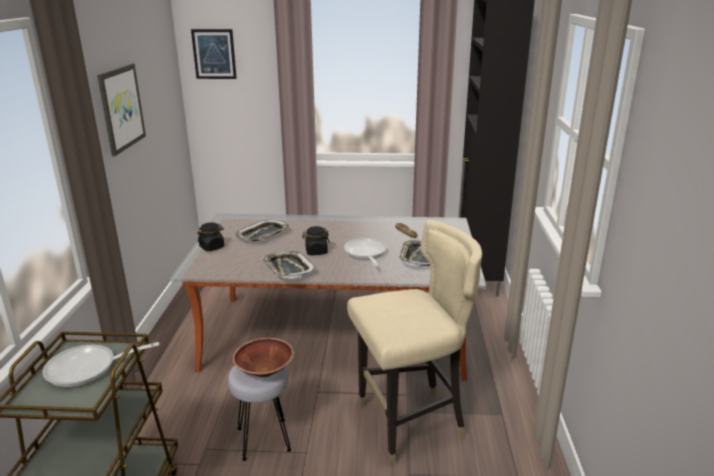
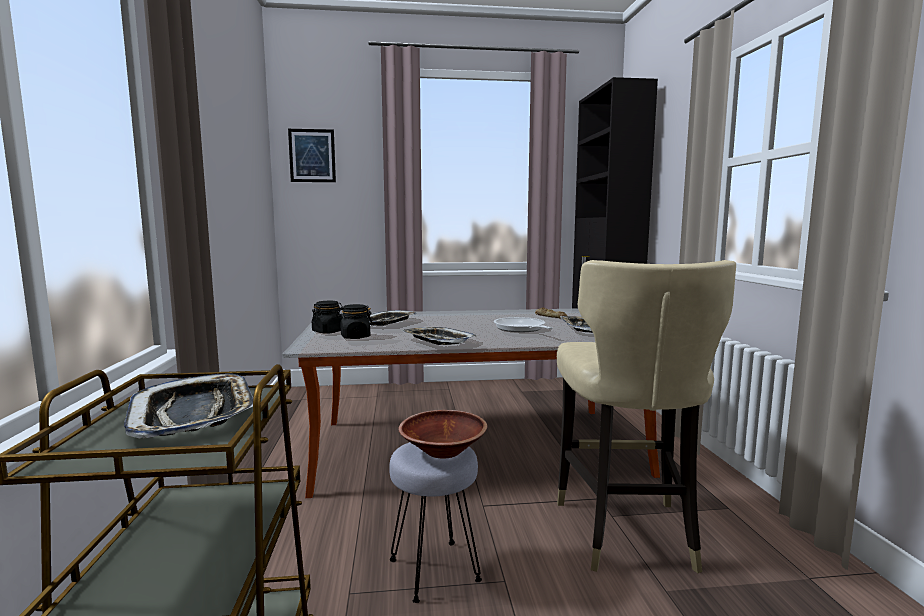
camera: 10 degrees left, 15 degrees down
frying pan [42,342,159,387] -> tray [124,373,253,439]
picture [97,64,146,156] -> none
black jar [302,226,330,255] -> black jar moved to [336,304,373,339]
beige chair [347,220,482,467] -> beige chair turned 120 degrees clockwise [557,260,736,573]

